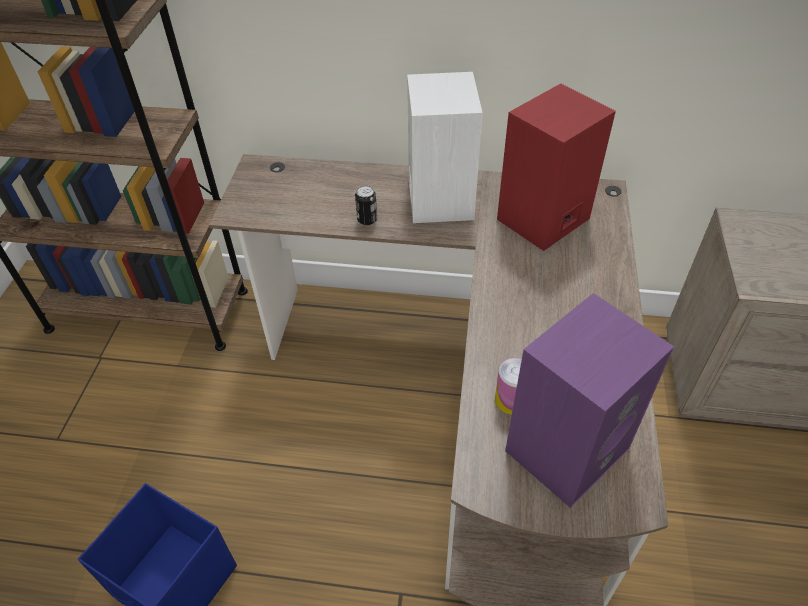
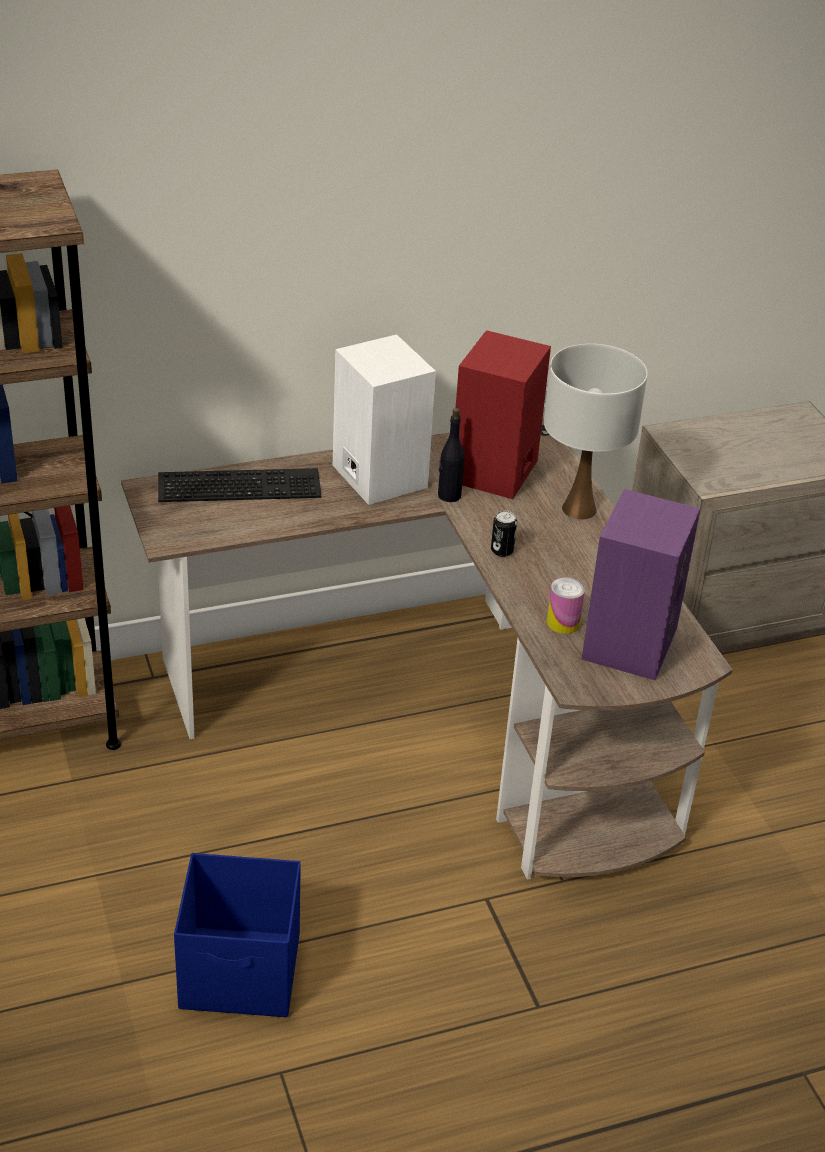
camera: 30 degrees left, 10 degrees down
can [355,185,377,225] -> can moved to [491,511,517,557]
none -> keyboard [158,468,322,502]
none -> black bottle [438,408,464,502]
none -> white table lamp [544,344,647,520]

